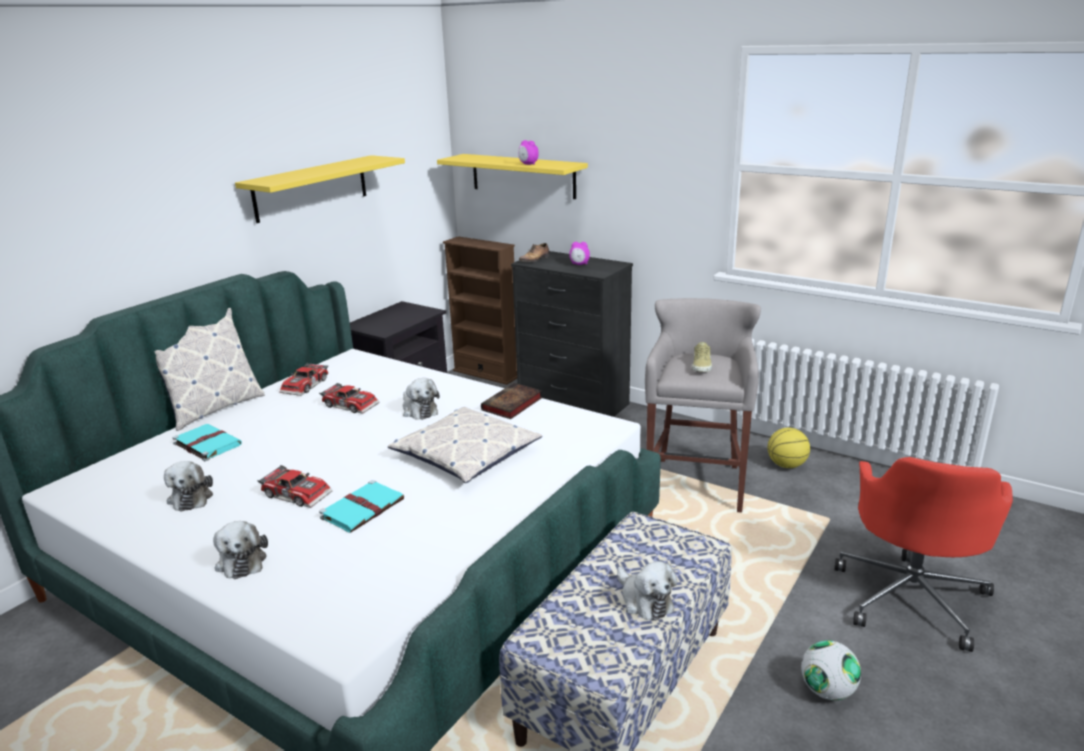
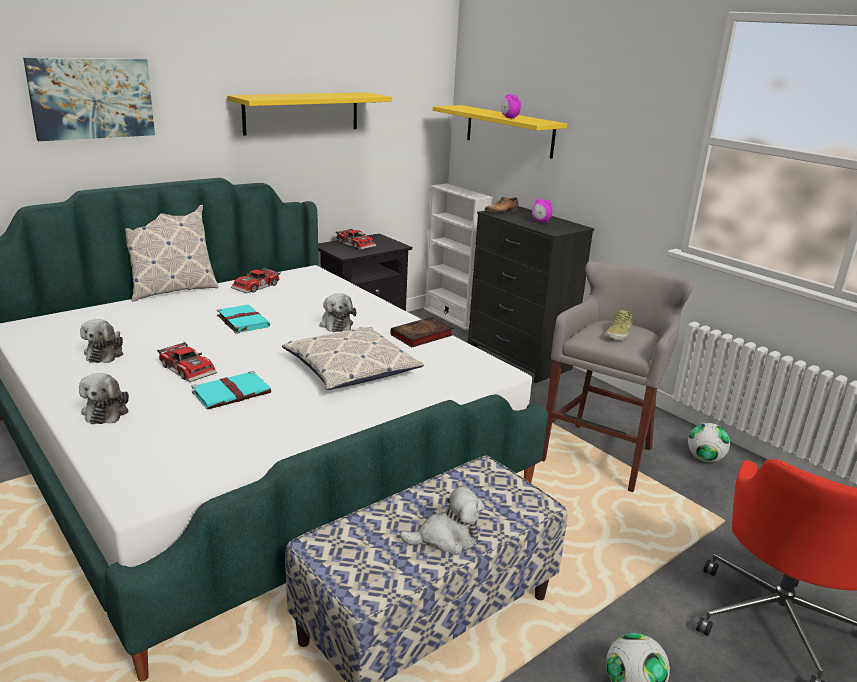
camera: 15 degrees right, 0 degrees up
turquoise book [172,424,242,461] -> turquoise book moved to [217,305,270,334]
toy car [319,383,379,414] -> toy car moved to [336,228,377,250]
brown bookcase [443,237,517,385] -> white bookcase [424,184,493,330]
plush toy [617,561,677,621] -> plush toy turned 90 degrees counterclockwise [400,485,485,555]
basketball [767,428,810,468] -> football [688,423,730,462]
none -> picture [23,58,155,141]

